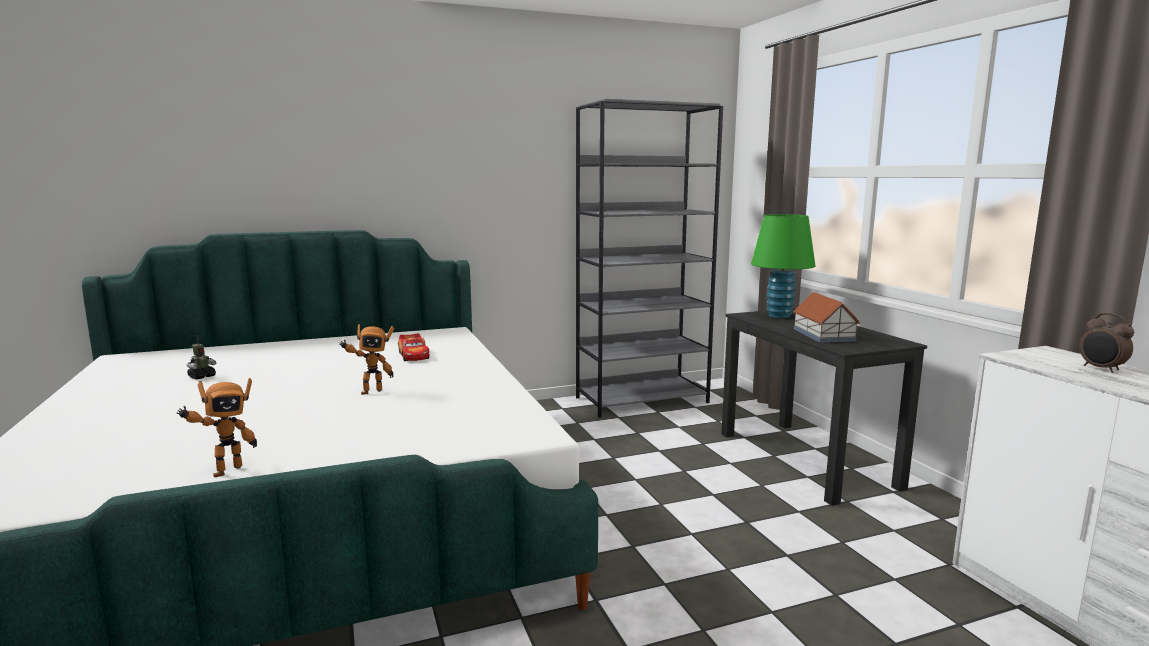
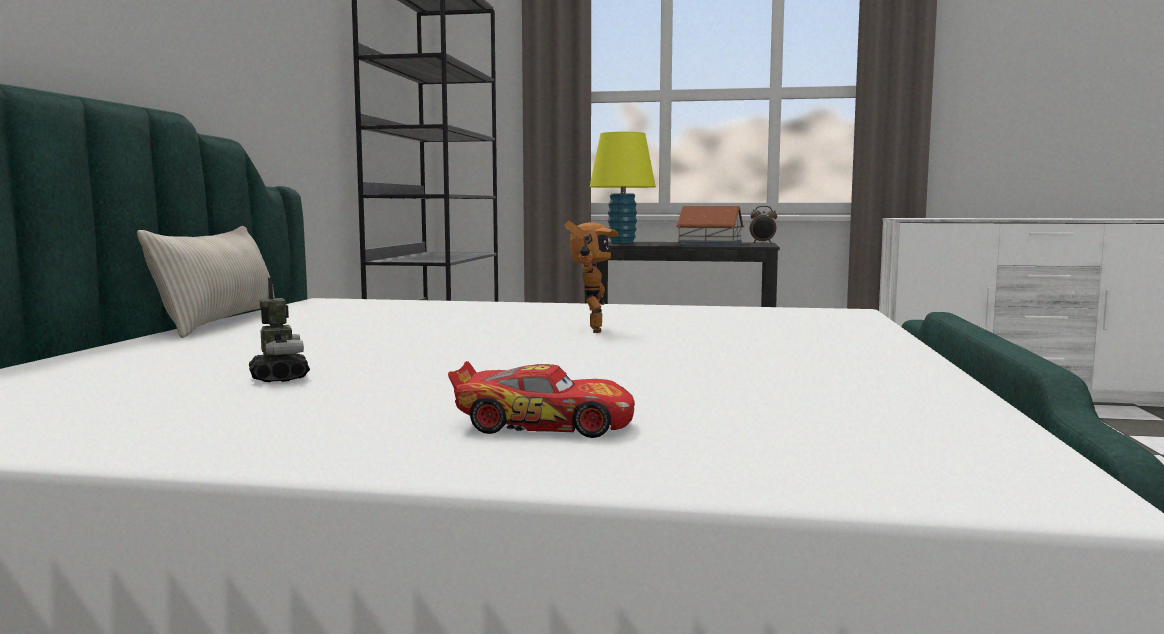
camera: 60 degrees left, 5 degrees down
toy robot [177,378,257,478] -> none
toy car [398,333,429,361] -> toy car moved to [448,361,635,438]
green table lamp [751,214,815,318] -> yellow table lamp [590,132,656,244]
alarm clock [1079,313,1134,373] -> alarm clock moved to [749,206,777,243]
none -> beige pillow [137,226,275,338]

